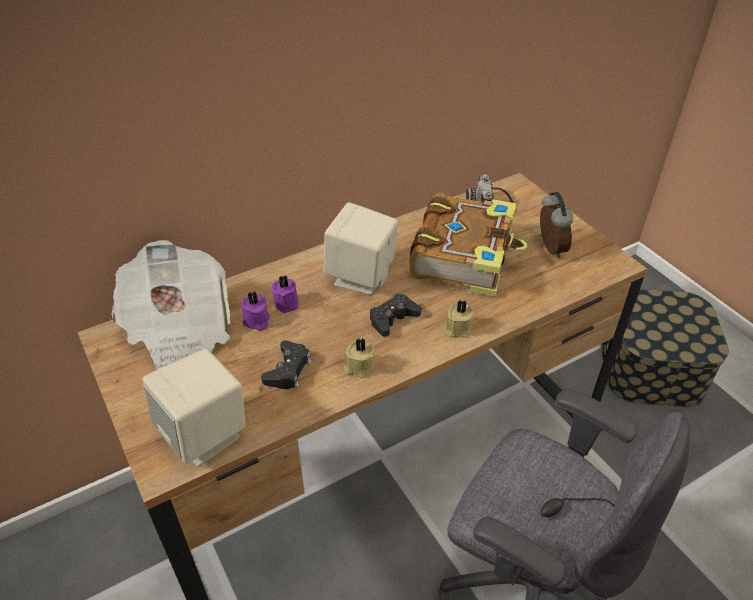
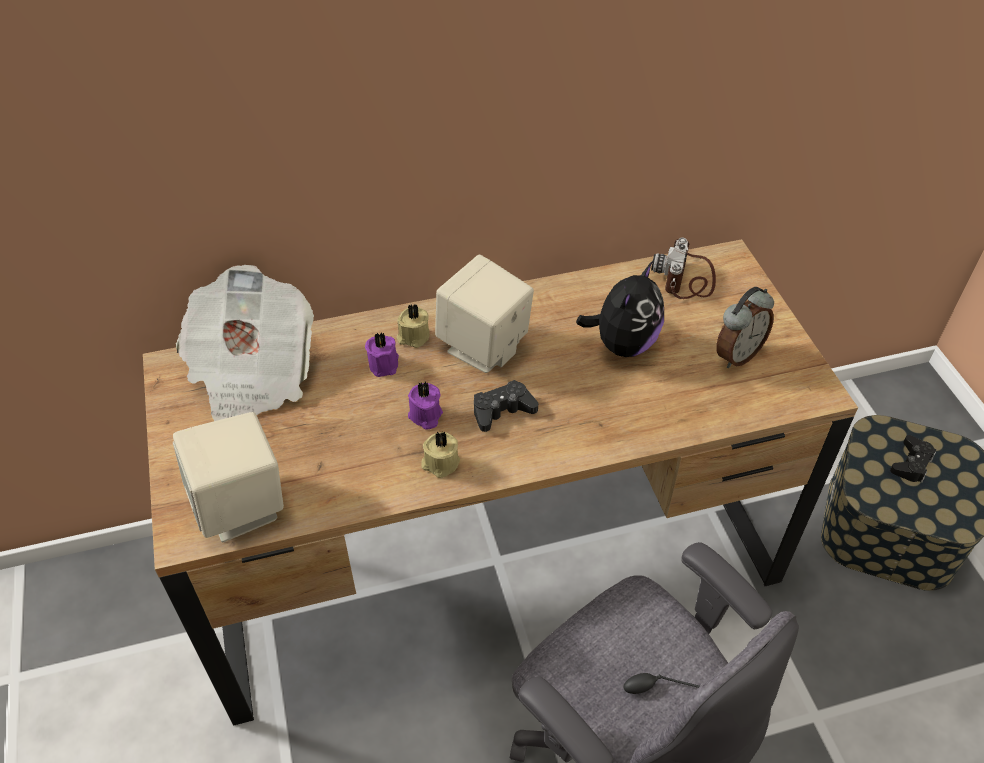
camera: 15 degrees right, 5 degrees up
purple candle [241,291,270,331] -> purple candle moved to [408,382,443,430]
black game controller [261,340,311,389] -> black game controller moved to [890,435,936,483]
book [410,193,527,297] -> plush toy [576,261,664,357]
beige candle [444,300,474,338] -> beige candle moved to [397,304,430,348]
alarm clock [540,192,573,258] -> alarm clock turned 45 degrees clockwise [716,287,774,368]

